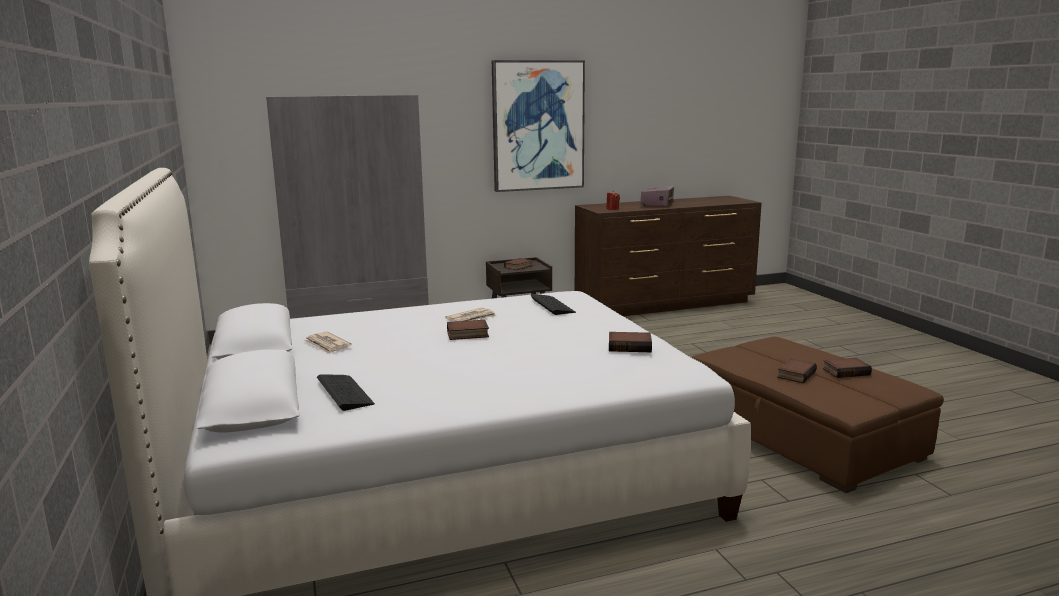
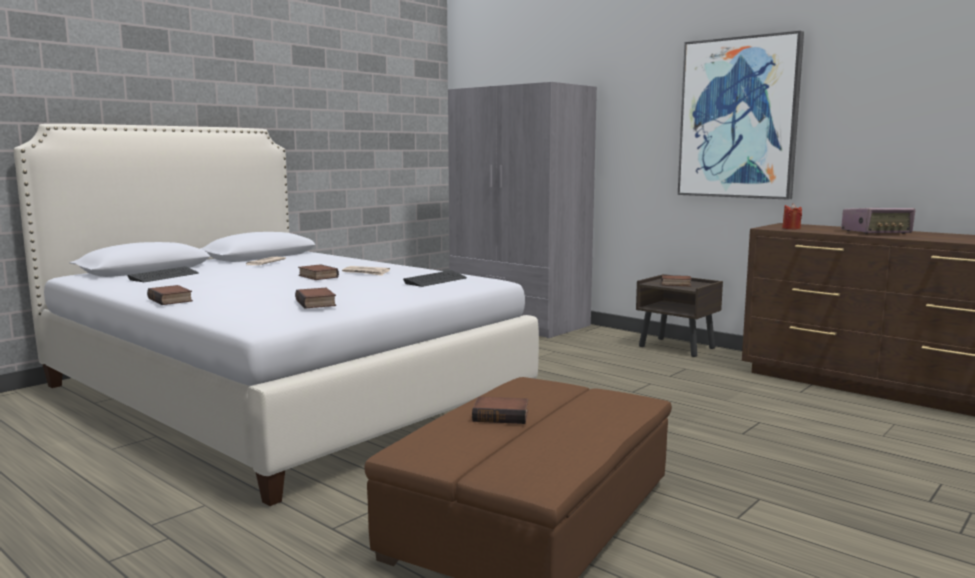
camera: 60 degrees right, 5 degrees down
book [823,358,872,378] -> book moved to [147,285,193,305]

